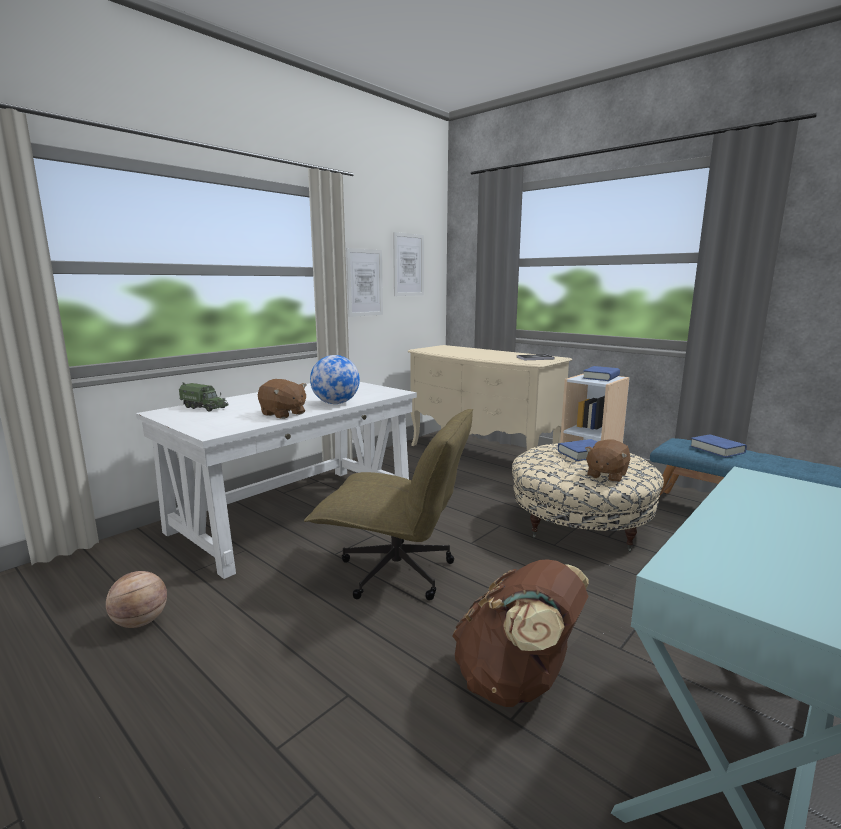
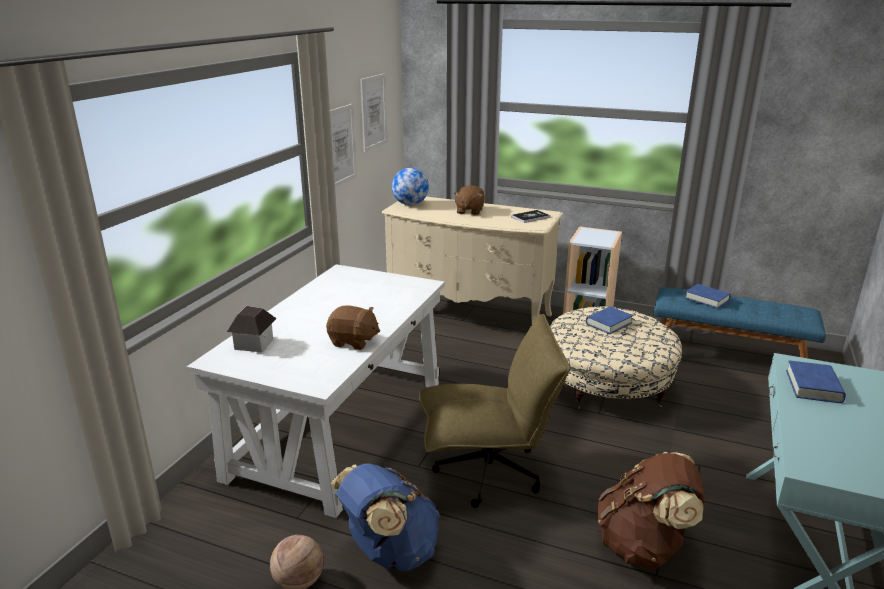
camera: 20 degrees left, 10 degrees up
toy truck [179,382,228,412] -> toy house [227,306,277,352]
globe [310,355,360,404] -> globe moved to [392,168,429,206]
blue book [583,366,620,381] -> blue book moved to [786,360,846,403]
brown plush toy [585,439,630,483] -> brown plush toy moved to [454,185,485,215]
none -> blue backpack [330,463,440,571]

